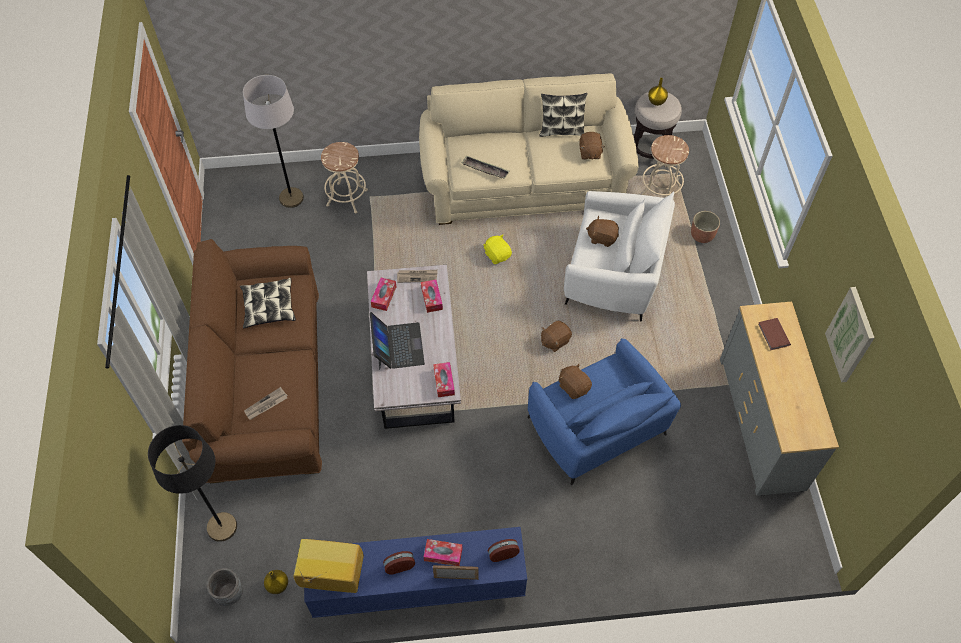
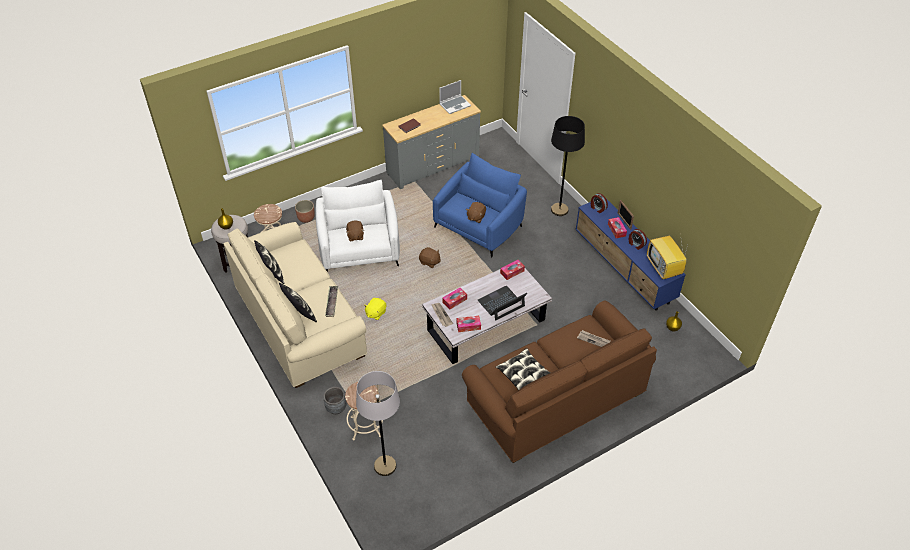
camera: 115 degrees left, 10 degrees down
black floor lamp [148,425,237,542] -> black floor lamp moved to [551,116,585,216]
grey planter [207,568,243,606] -> grey planter moved to [323,387,346,414]
brown plush toy [579,132,605,160] -> none
picture [825,287,874,382] -> none
none -> pillow [279,283,317,322]
none -> laptop [439,80,471,114]

